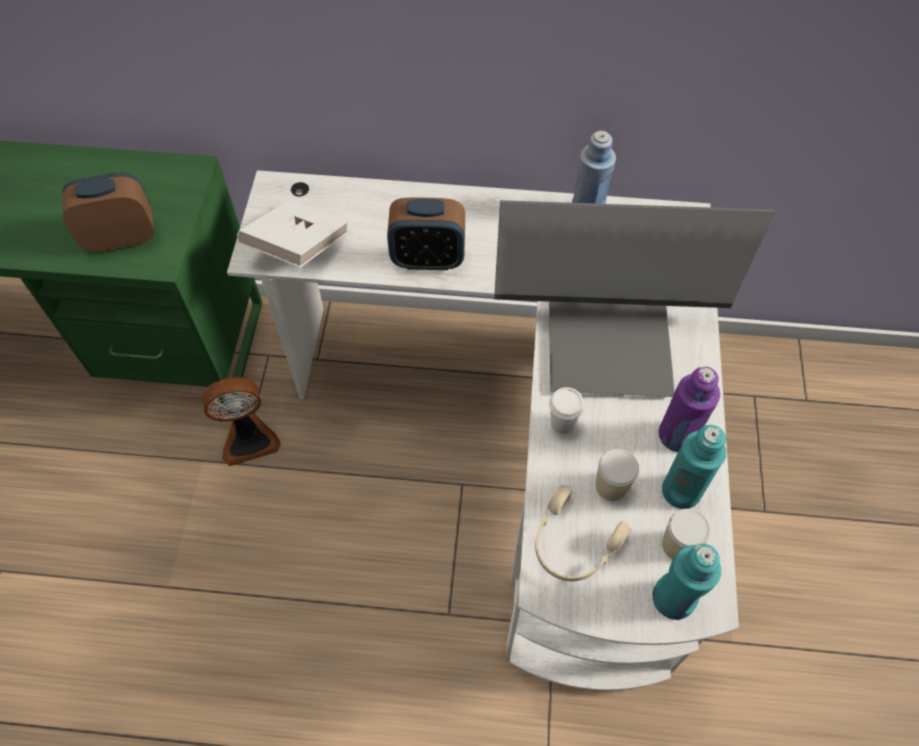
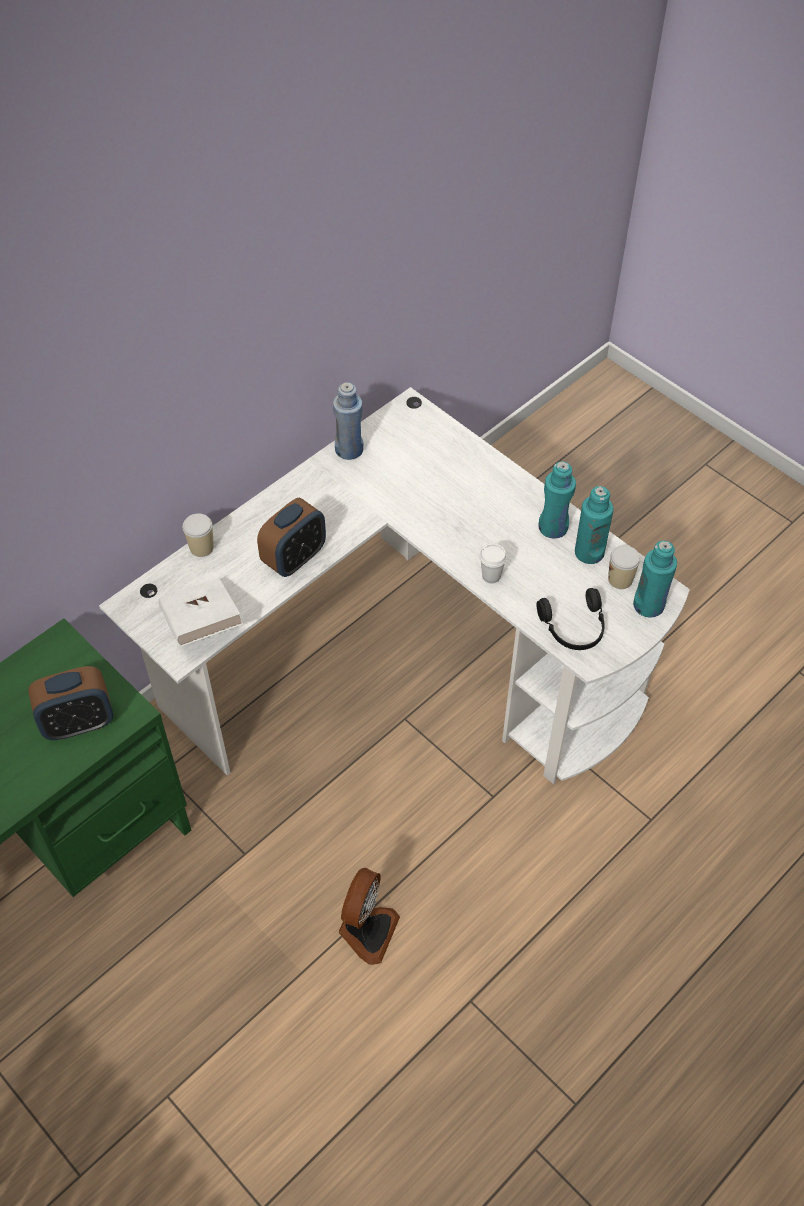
camera: 50 degrees left, 5 degrees down
alarm clock [62,172,154,252] -> alarm clock turned 135 degrees counterclockwise [28,666,113,740]
fan [202,377,281,466] -> fan moved to [339,868,400,965]
monitor [494,200,775,397] -> none
beige headphones [535,485,631,581] -> black headphones [537,588,605,650]
cup [596,449,639,501] -> cup moved to [182,514,214,557]
purple bottle [658,366,720,452] -> turquoise bottle [538,462,576,538]

